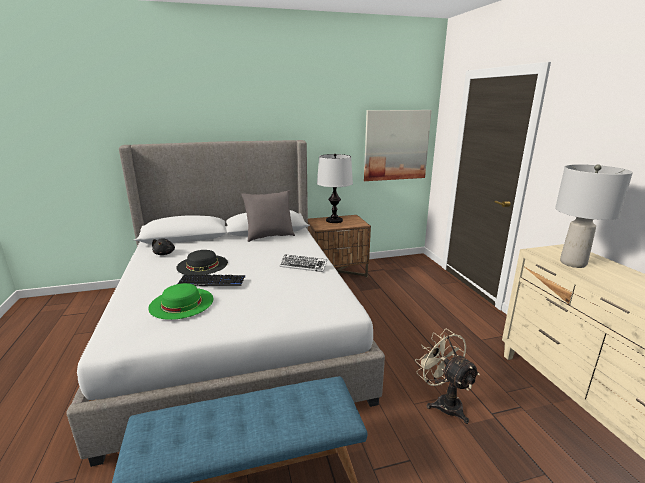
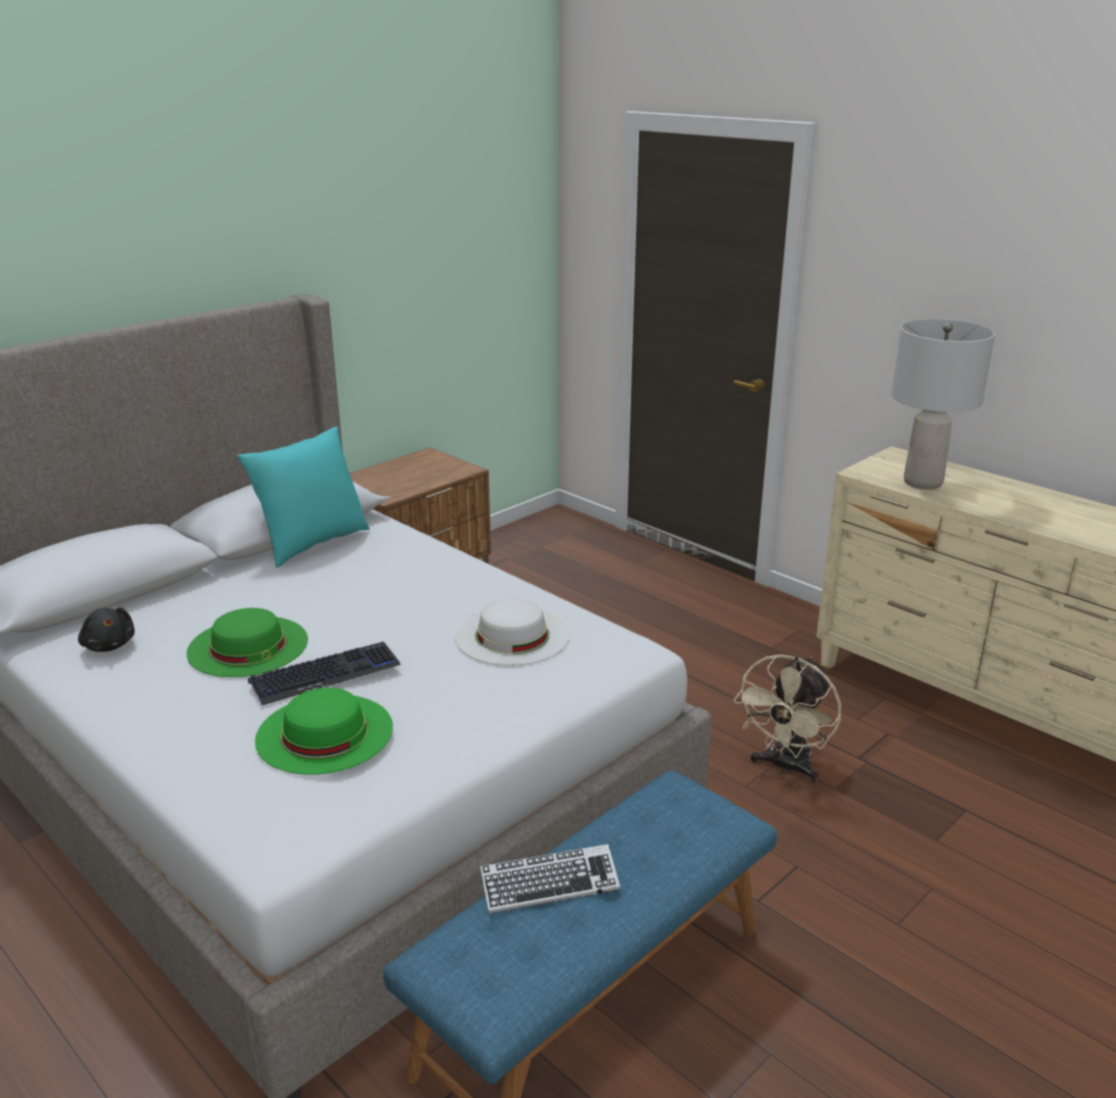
camera: 30 degrees left, 5 degrees up
black hat [176,250,228,275] -> green hat [187,608,308,677]
grey pillow [241,191,295,242] -> turquoise pillow [238,427,370,568]
keyboard [279,254,328,272] -> keyboard moved to [480,844,620,914]
table lamp [317,154,353,223] -> none
picture [364,110,432,181] -> none
beige fan [415,328,480,424] -> beige fan turned 90 degrees counterclockwise [734,654,841,783]
none -> white hat [455,598,570,666]

